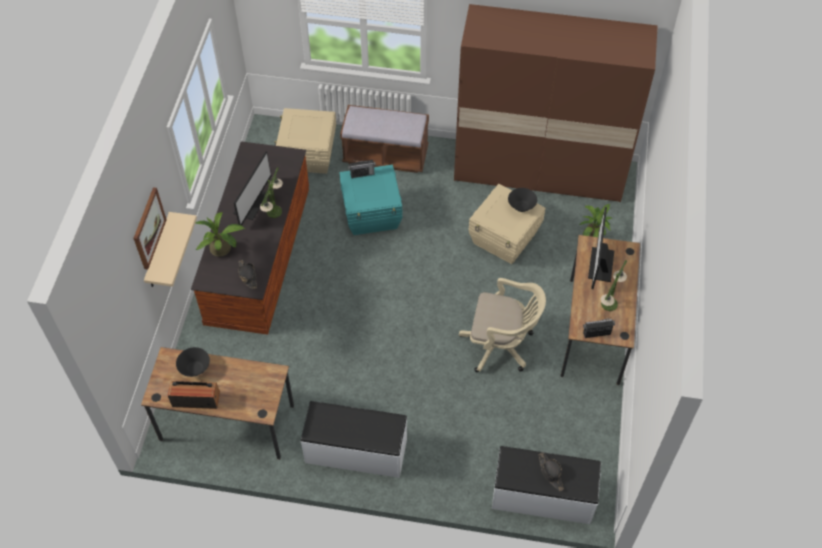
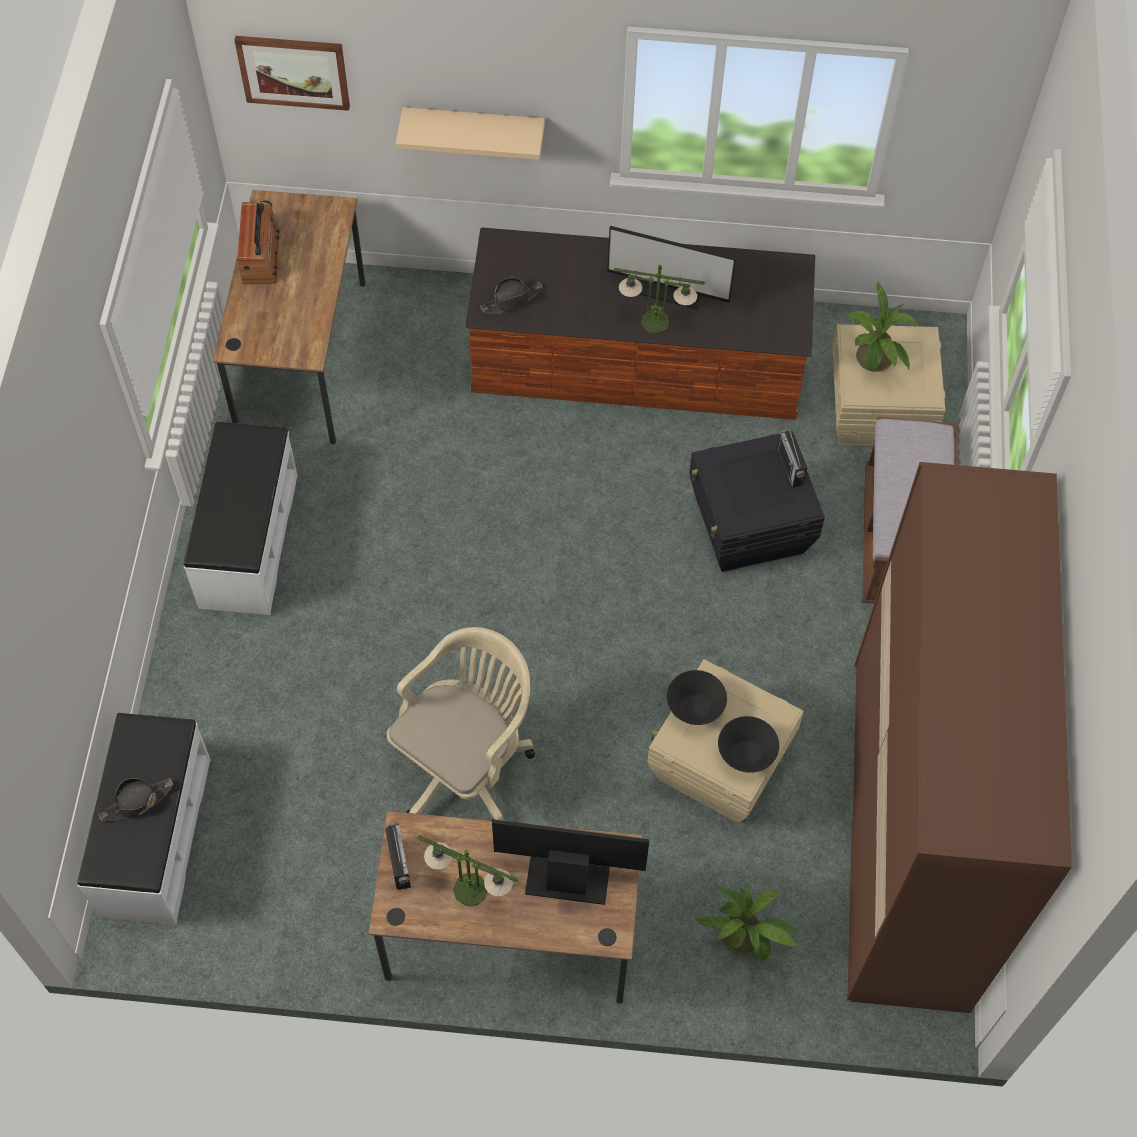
camera: 85 degrees right, 5 degrees up
picture [133,187,167,270] -> picture moved to [234,36,350,111]
black bowl [176,347,210,377] -> black bowl moved to [667,670,727,725]
potted plant [195,212,245,257] -> potted plant moved to [844,281,920,372]
turquoise storage box [340,165,402,235] -> black storage box [689,434,825,572]
beige office chair [459,278,546,372] -> beige office chair turned 150 degrees counterclockwise [387,627,535,821]

